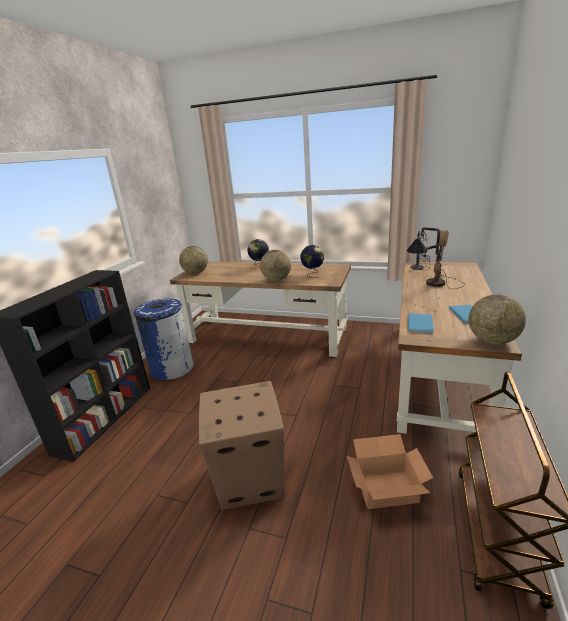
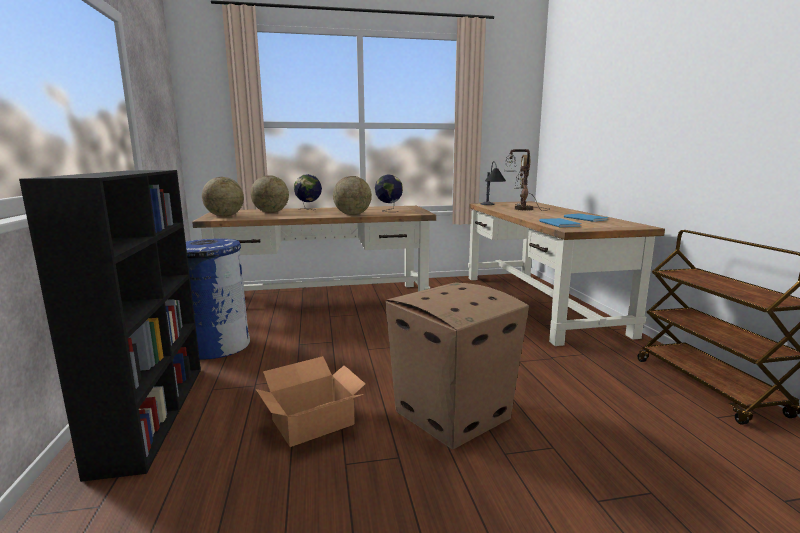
camera: 30 degrees left, 10 degrees down
cardboard box [347,434,433,509] -> cardboard box moved to [256,356,365,447]
globe [469,294,526,344] -> globe moved to [250,175,289,213]

